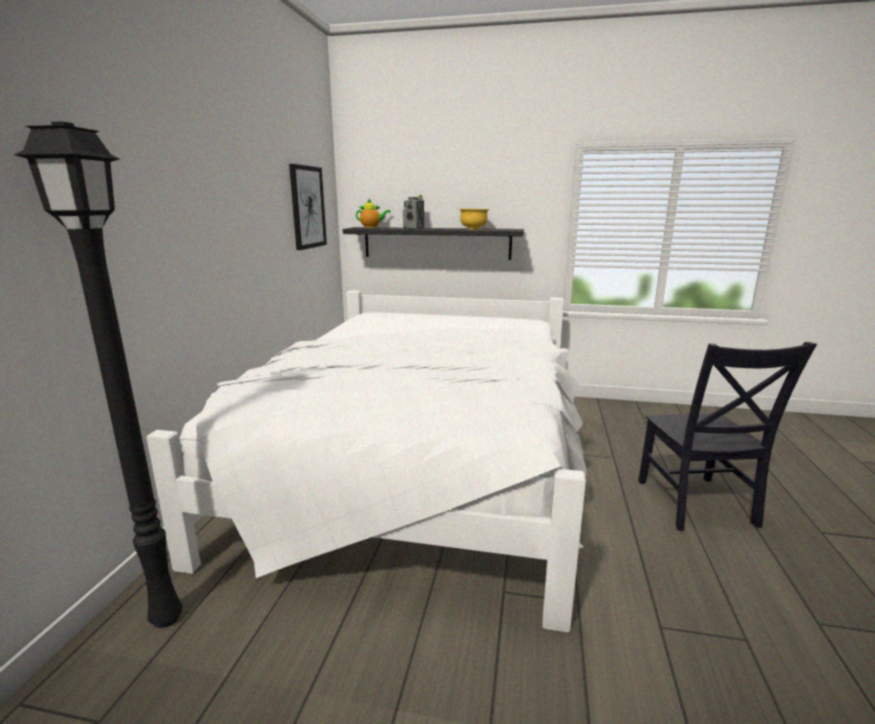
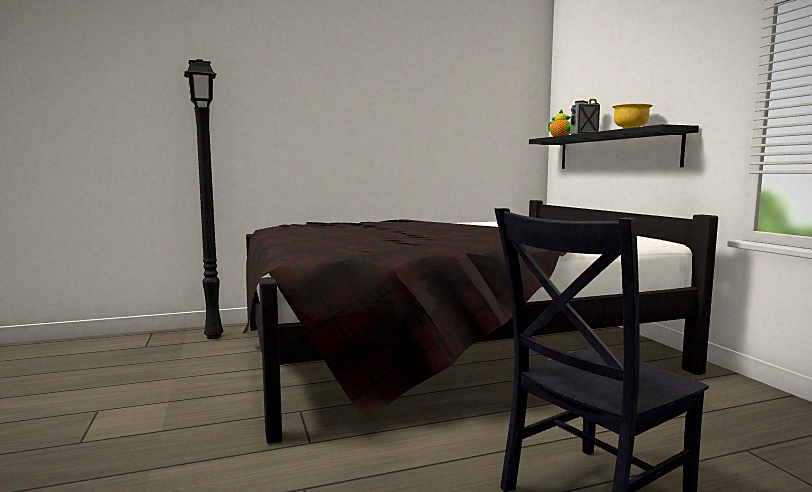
camera: 60 degrees right, 10 degrees down
white bed [146,290,587,633] -> black bed [242,200,718,444]
picture [289,164,327,250] -> none

